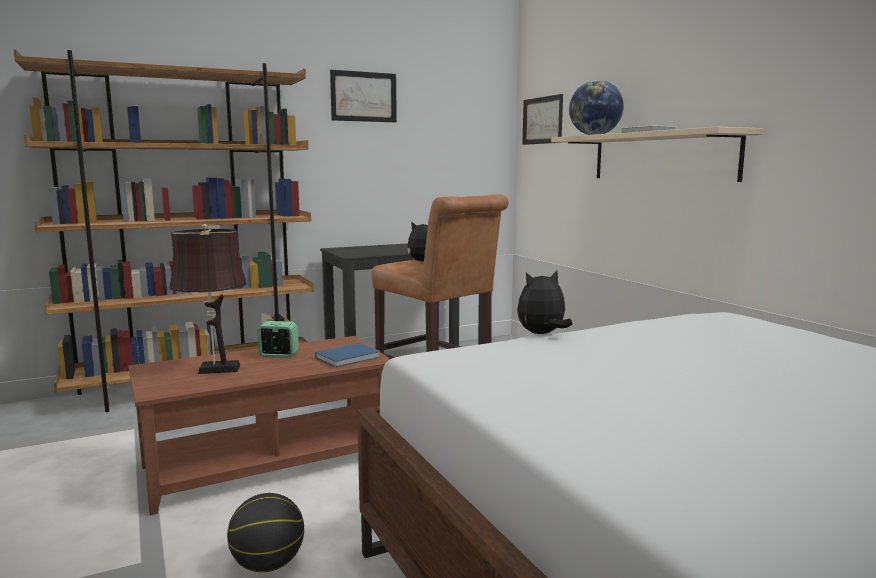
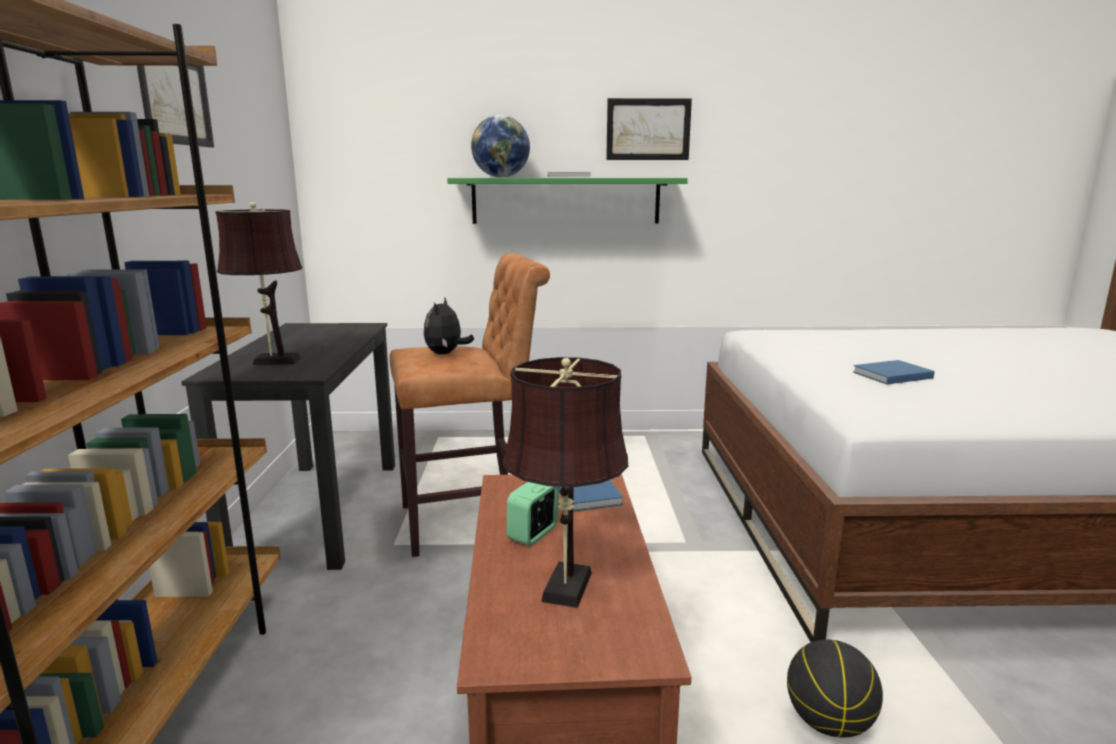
camera: 65 degrees left, 5 degrees up
plush toy [517,270,572,334] -> none
picture [522,94,563,145] -> picture moved to [606,98,692,160]
beige shelf [551,127,764,182] -> green shelf [447,178,688,224]
none -> brown table lamp [215,202,303,365]
none -> blue book [853,360,935,384]

